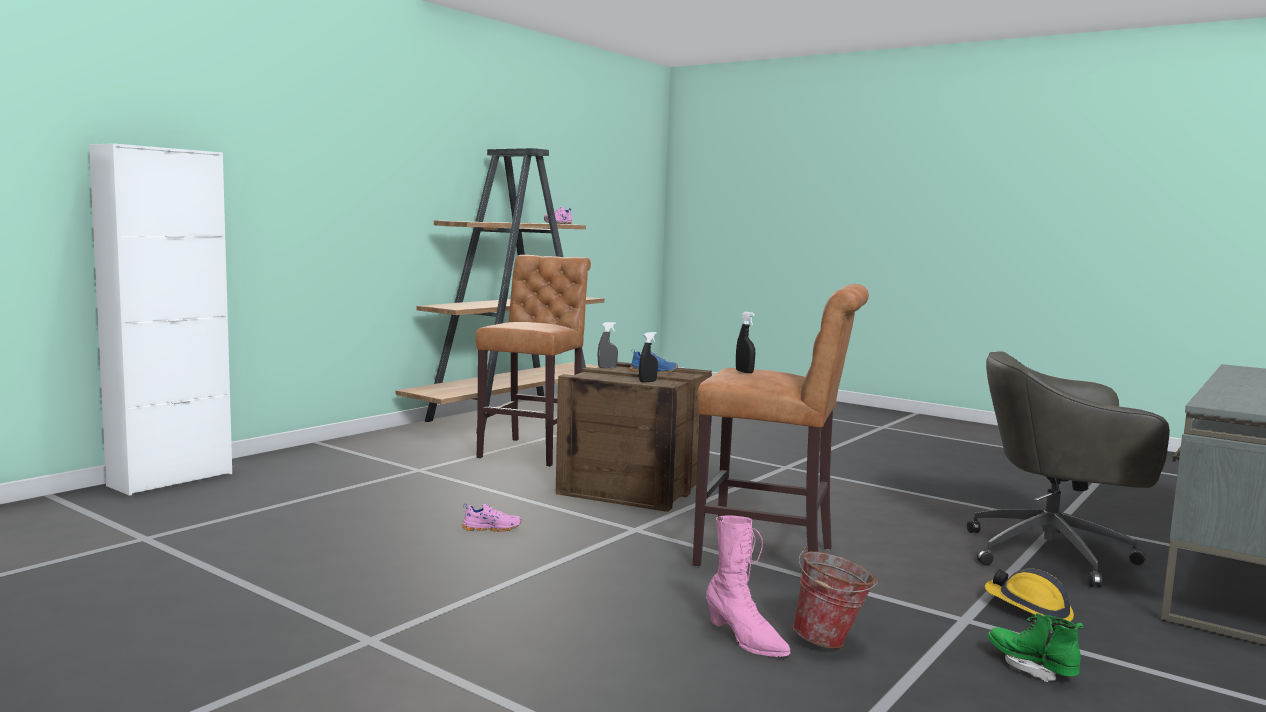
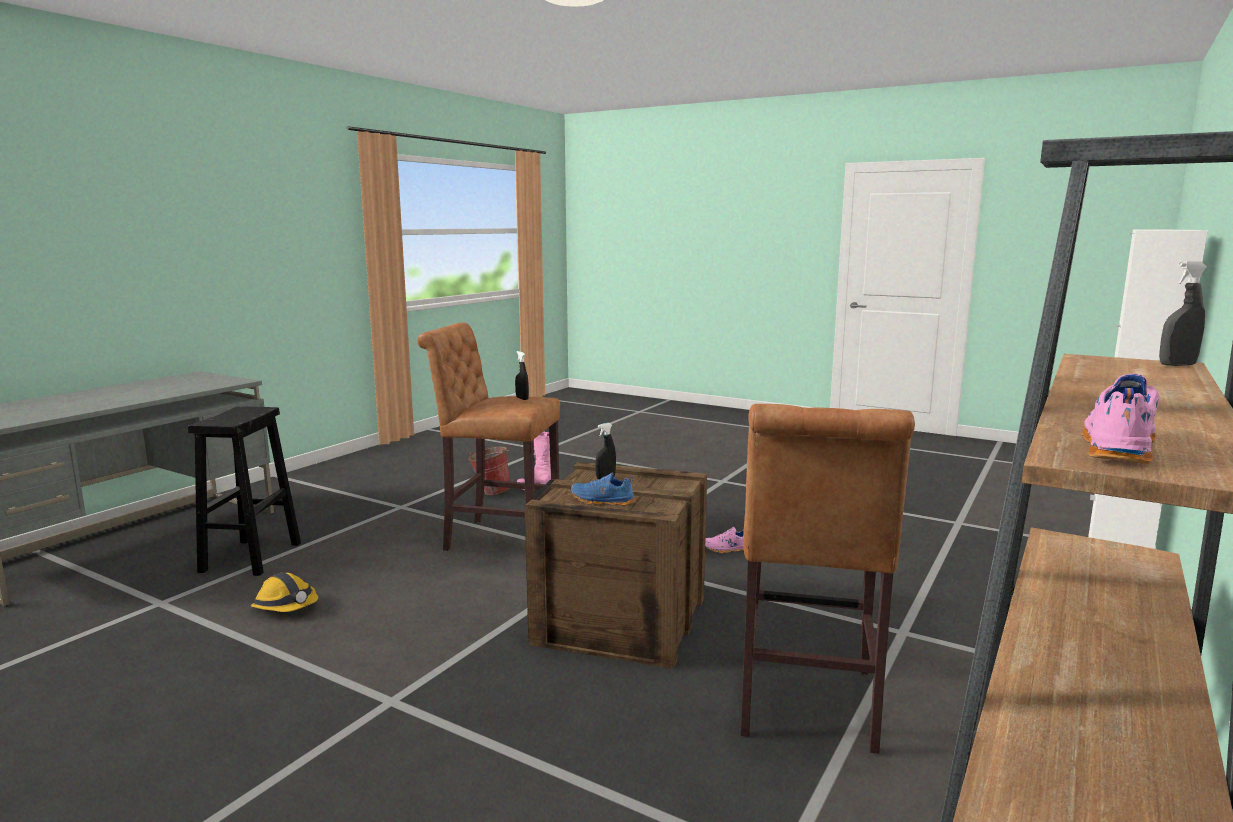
camera: 175 degrees right, 5 degrees up
grey spray bottle [598,322,618,368] -> grey spray bottle moved to [1159,261,1207,366]
grey office chair [967,351,1170,588] -> black stool [188,406,301,576]
hard hat [985,568,1074,621] -> hard hat moved to [251,573,318,612]
green boot [987,613,1084,682] -> none

